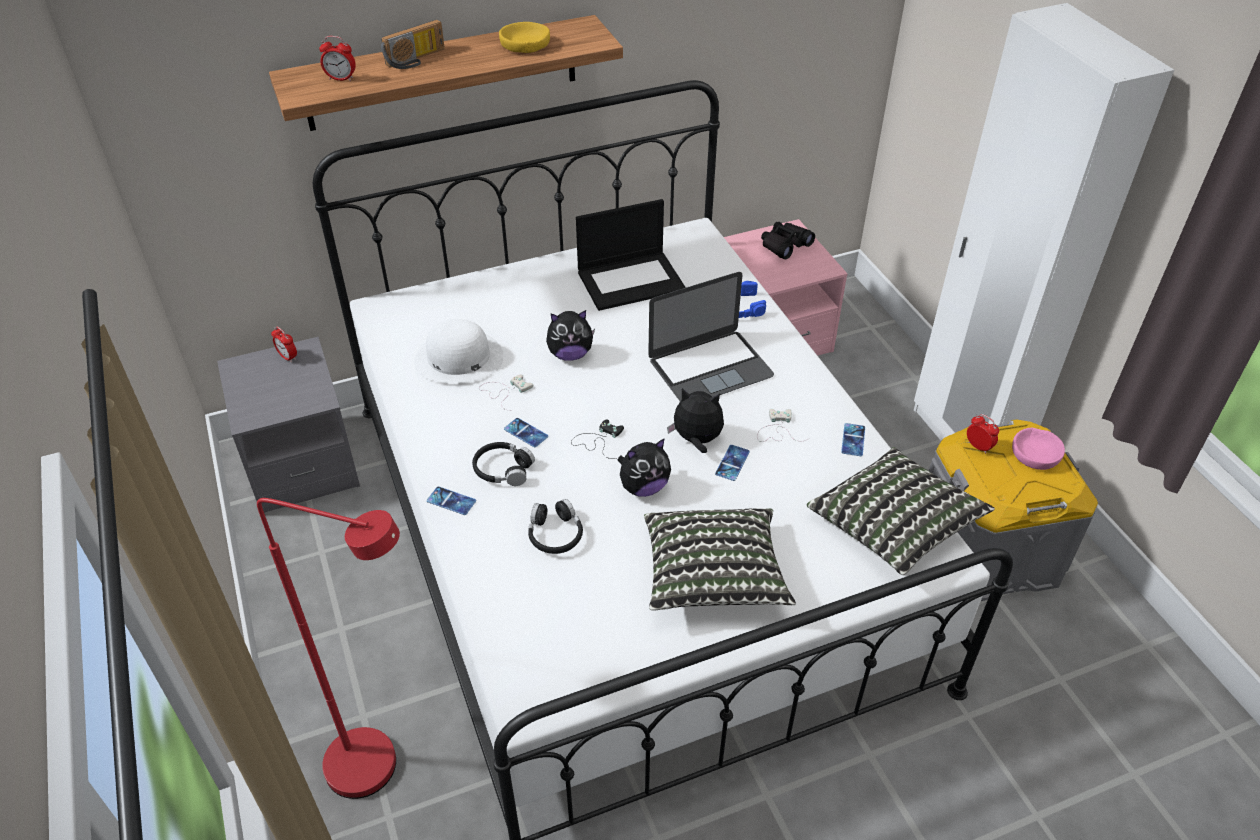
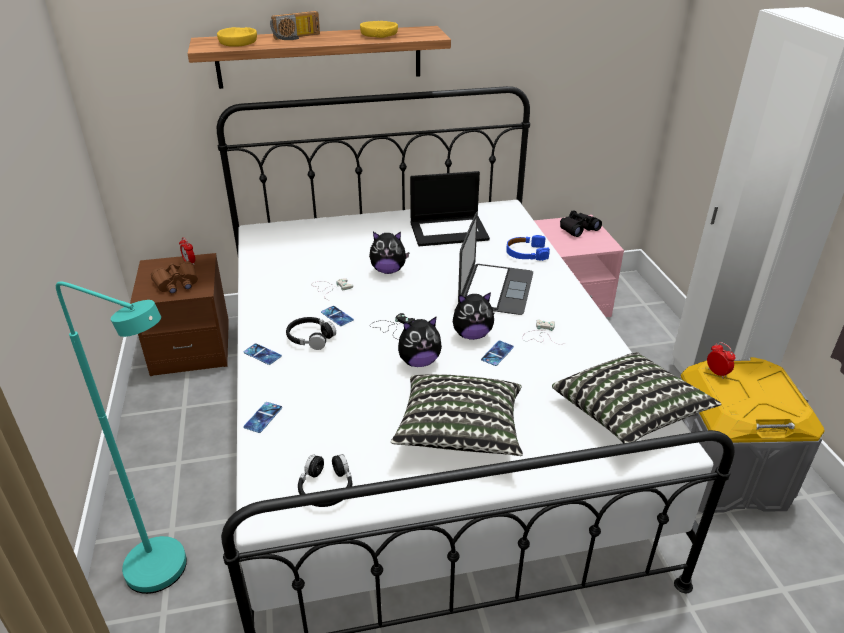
camera: 10 degrees right, 10 degrees down
grey nightstand [217,337,360,513] -> brown nightstand [130,253,229,376]
red floor lamp [257,498,400,799] -> turquoise floor lamp [56,281,187,594]
alarm clock [319,36,356,81] -> yellow bowl [217,27,257,47]
white hat [414,319,504,383] -> none
black headphones [528,499,583,554] -> black headphones moved to [298,454,352,507]
laptop [648,272,774,401] -> laptop turned 60 degrees counterclockwise [458,212,533,315]
plush toy [667,388,724,453] -> plush toy turned 150 degrees clockwise [453,292,495,340]
phone [841,423,865,456] -> phone moved to [243,402,282,433]
pink bowl [1012,428,1065,470] -> none
none -> brown binoculars [151,261,198,294]

